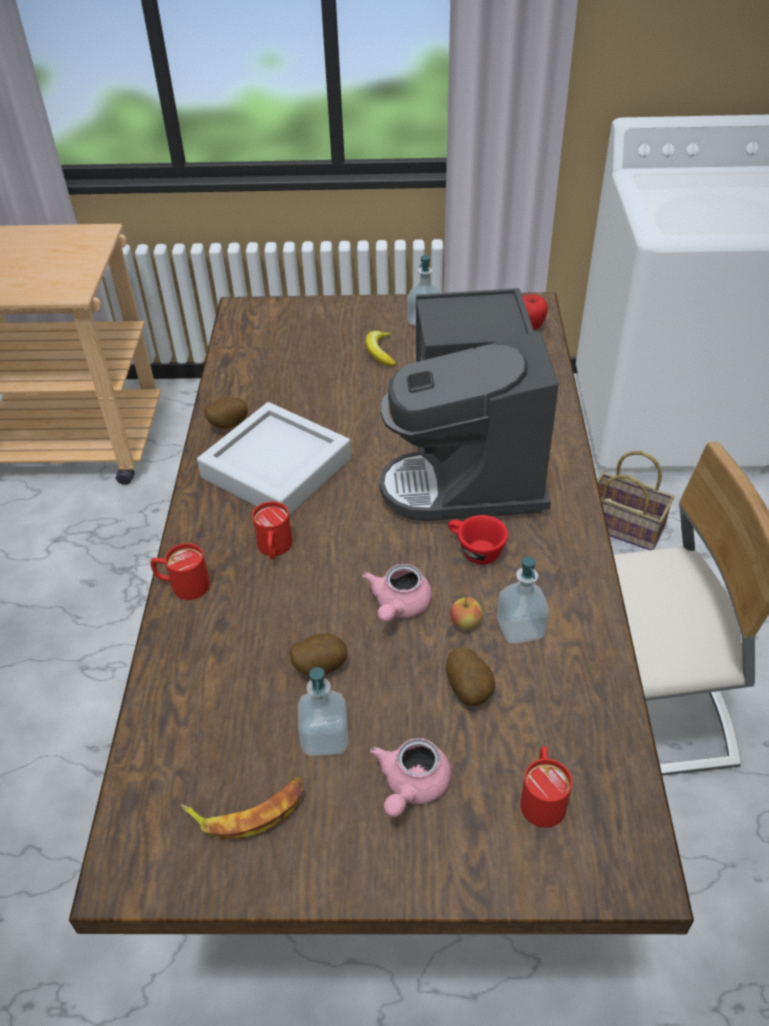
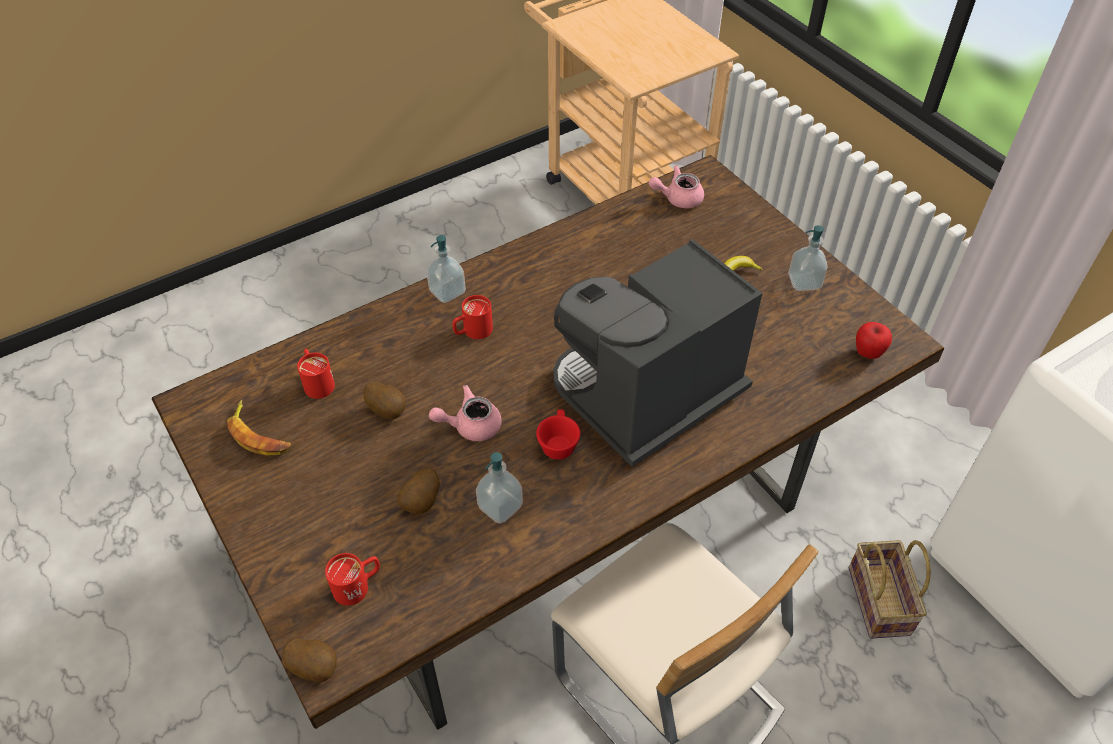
camera: 55 degrees right, 5 degrees up
red mug [150,543,210,600] -> red mug moved to [297,349,335,399]
grey tray [197,402,351,515] -> none
potato [204,397,248,429] -> potato moved to [282,638,337,682]
soap dispenser [298,667,349,756] -> soap dispenser moved to [426,235,466,303]
pink teapot [370,738,451,817] -> pink teapot moved to [649,165,704,208]
apple [450,596,483,630] -> none

